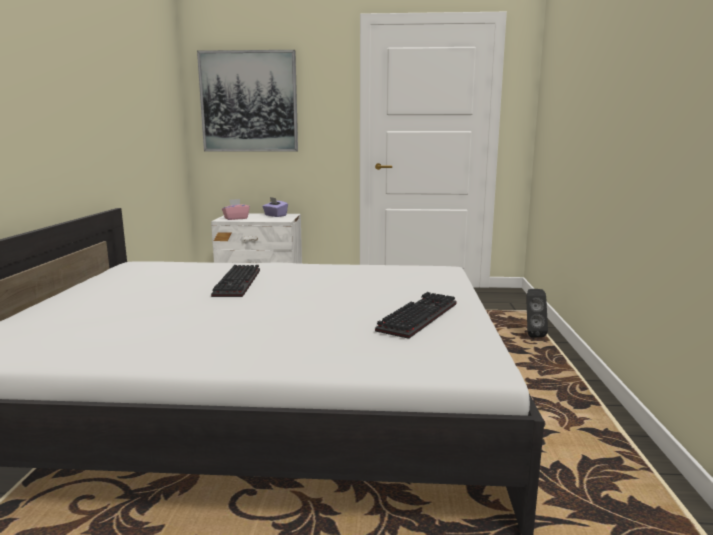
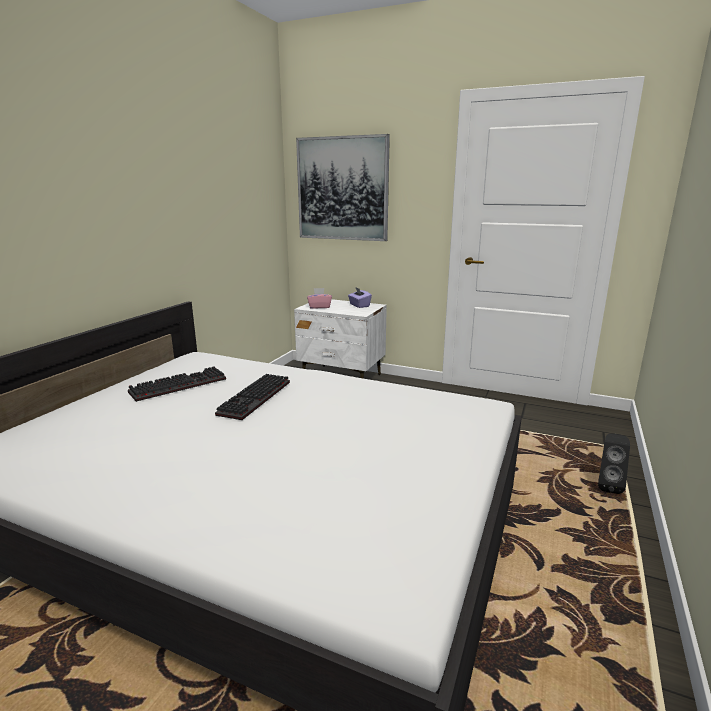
camera: 20 degrees right, 5 degrees up
keyboard [375,292,456,339] -> keyboard moved to [128,366,226,402]

